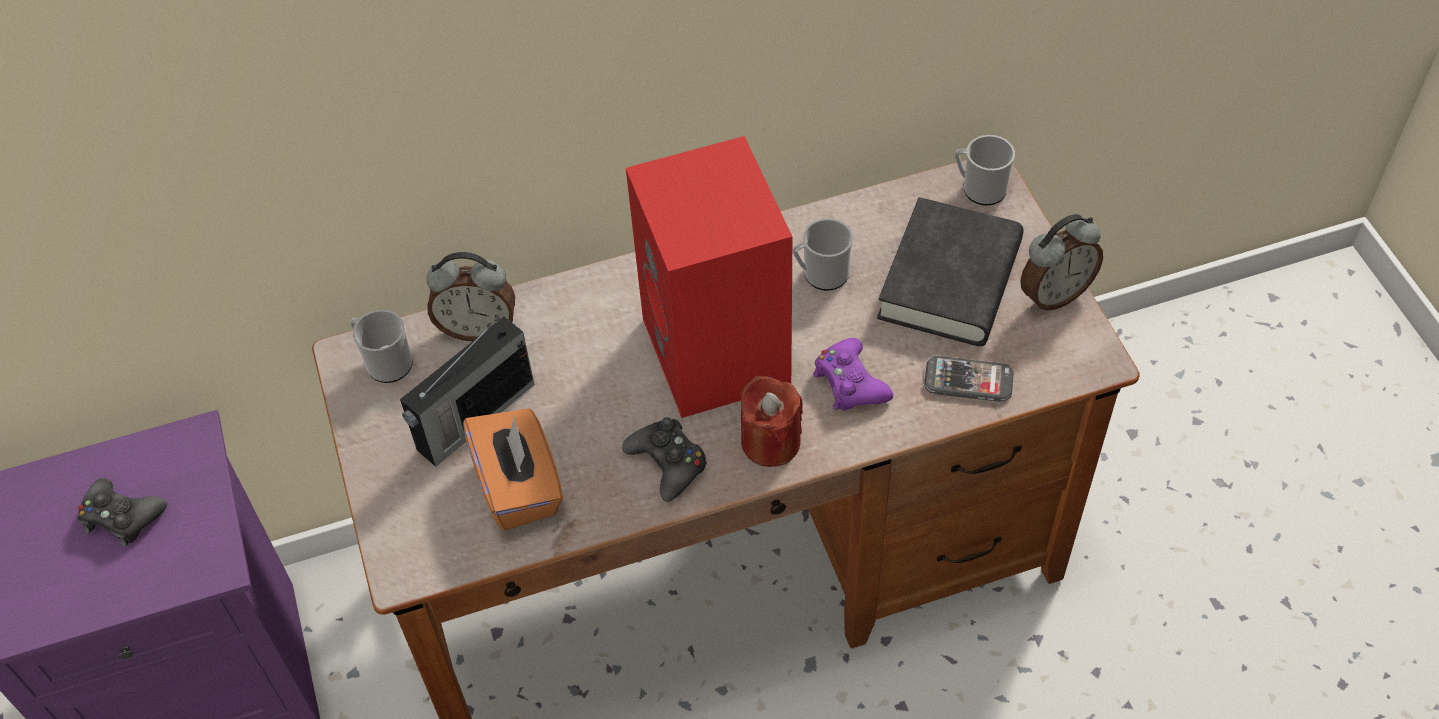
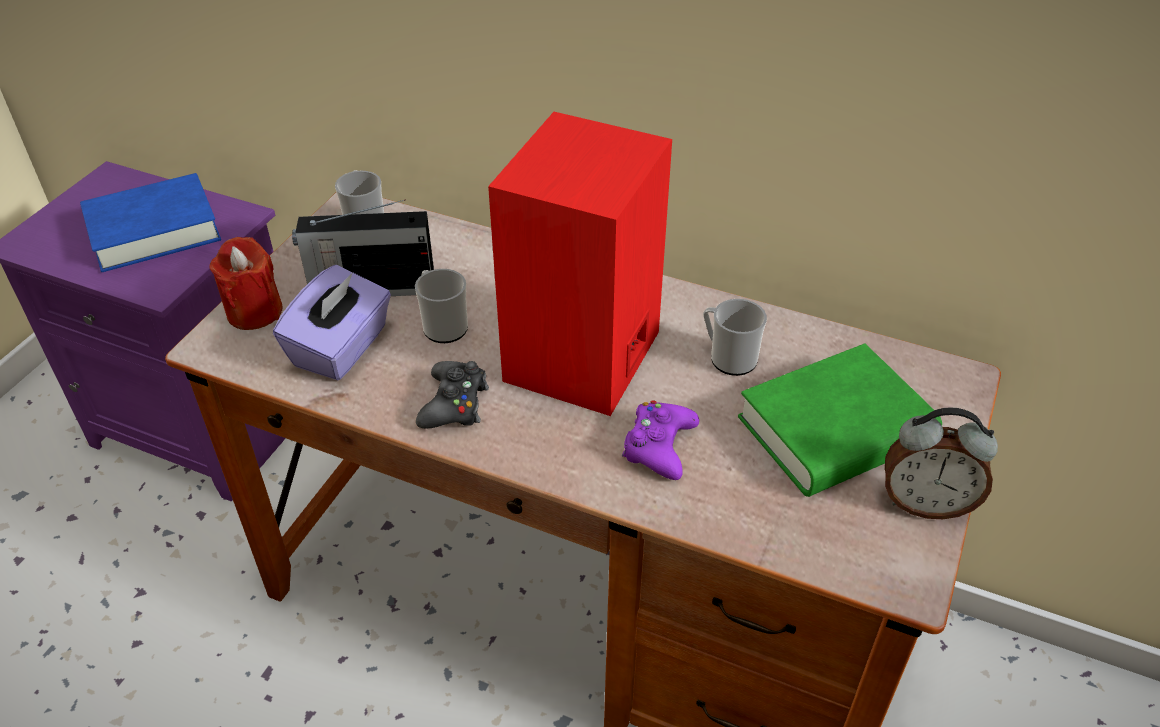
camera: 40 degrees right, 10 degrees down
black game controller [78,478,167,547] -> blue book [80,173,221,272]
alarm clock [426,252,515,341] -> none
orange tissue box [463,409,563,531] -> purple tissue box [273,265,391,380]
red candle [740,375,803,467] -> red candle moved to [209,237,283,330]
black book [877,197,1024,346] -> green book [738,344,942,497]
phone [924,356,1014,402] -> none
mug [955,135,1015,206] -> mug moved to [415,269,468,343]

